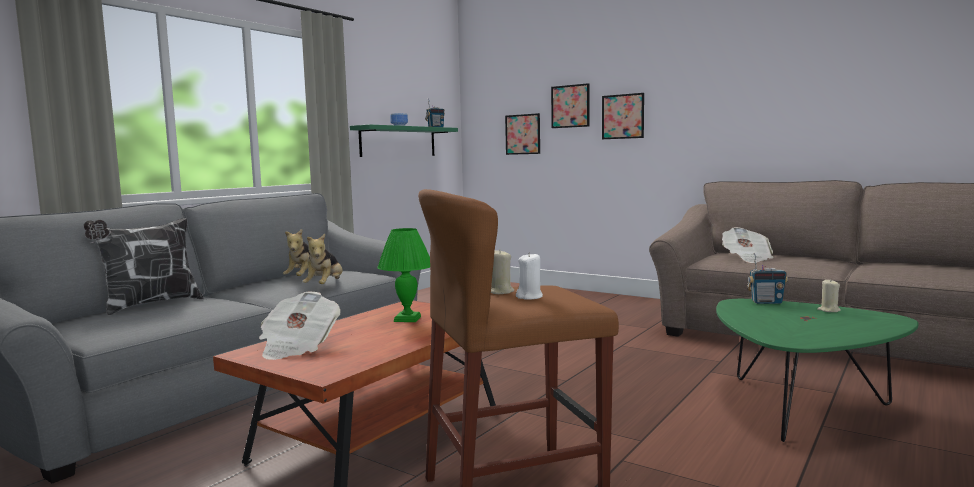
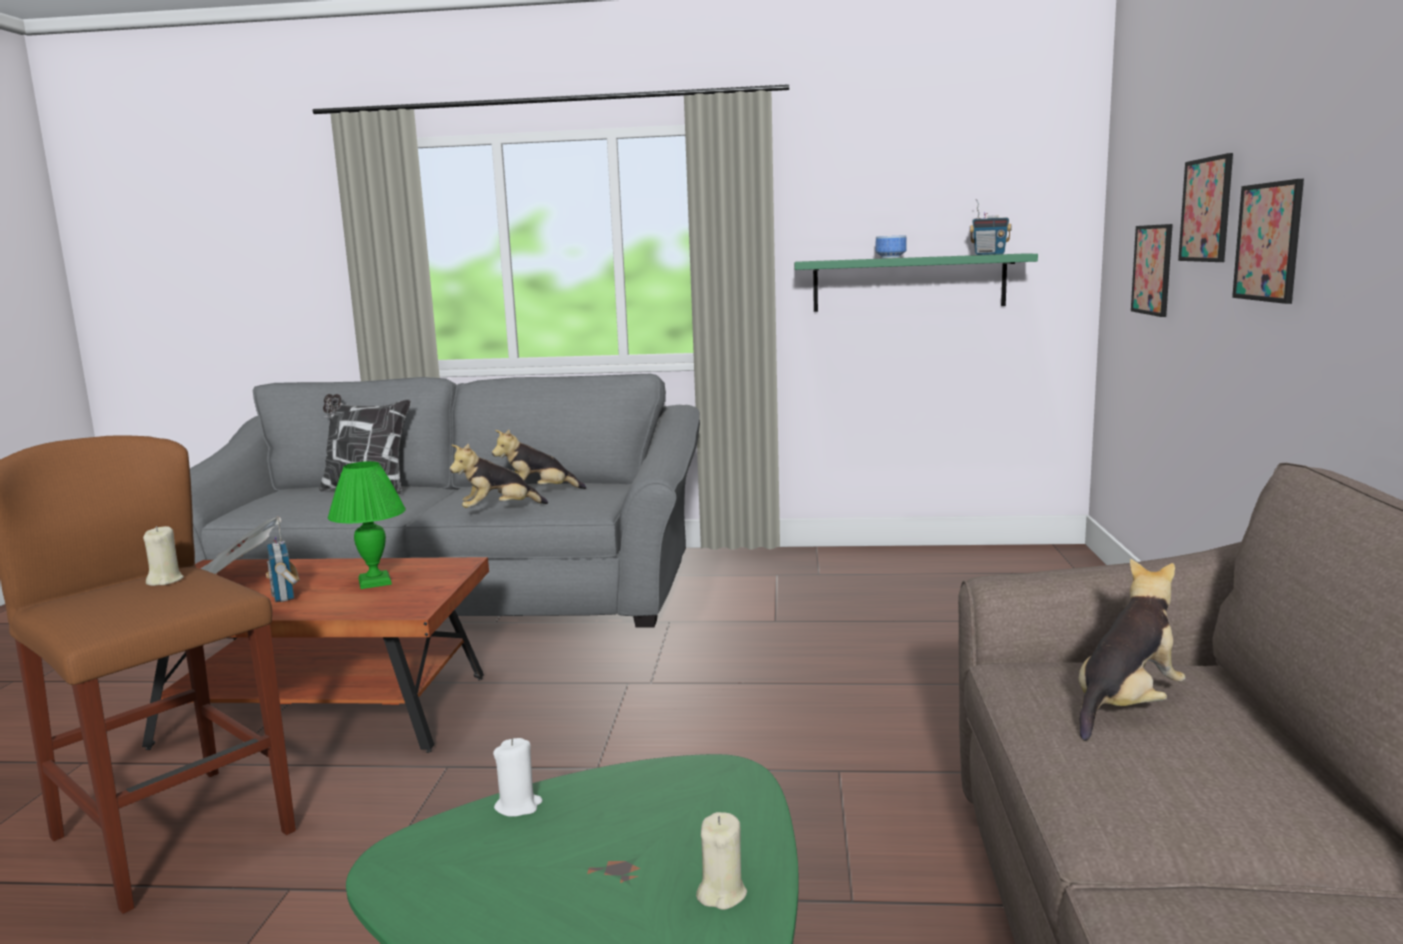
camera: 60 degrees right, 5 degrees up
white candle [516,252,543,300] -> white candle moved to [493,738,542,817]
newspaper [722,227,774,263] -> plush toy [1079,558,1186,741]
radio [747,253,788,304] -> radio moved to [266,516,300,602]

